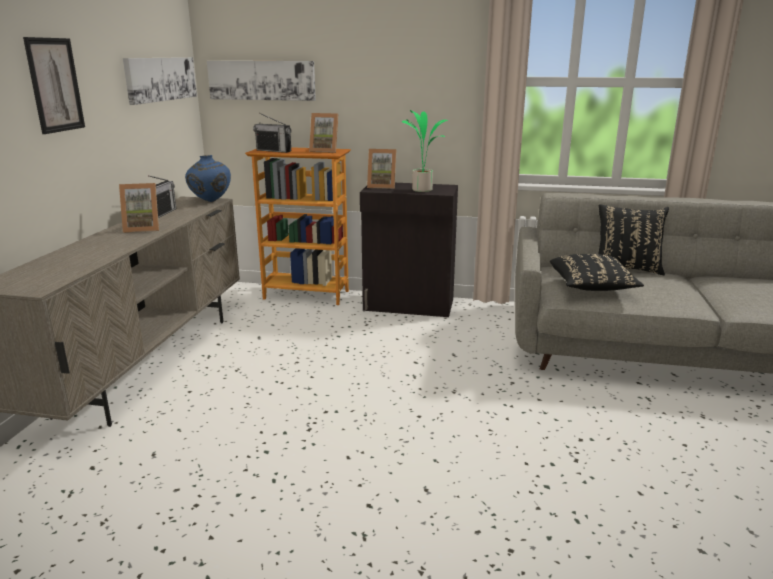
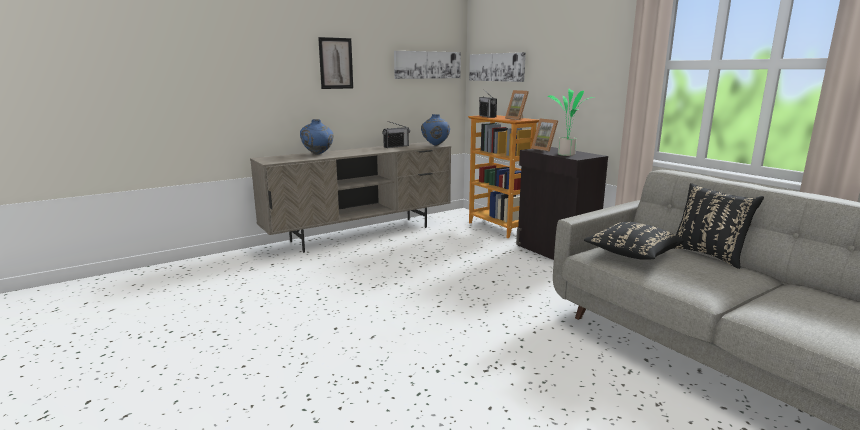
camera: 45 degrees right, 5 degrees down
picture frame [119,183,159,233] -> none
none -> blue vase [300,119,334,155]

